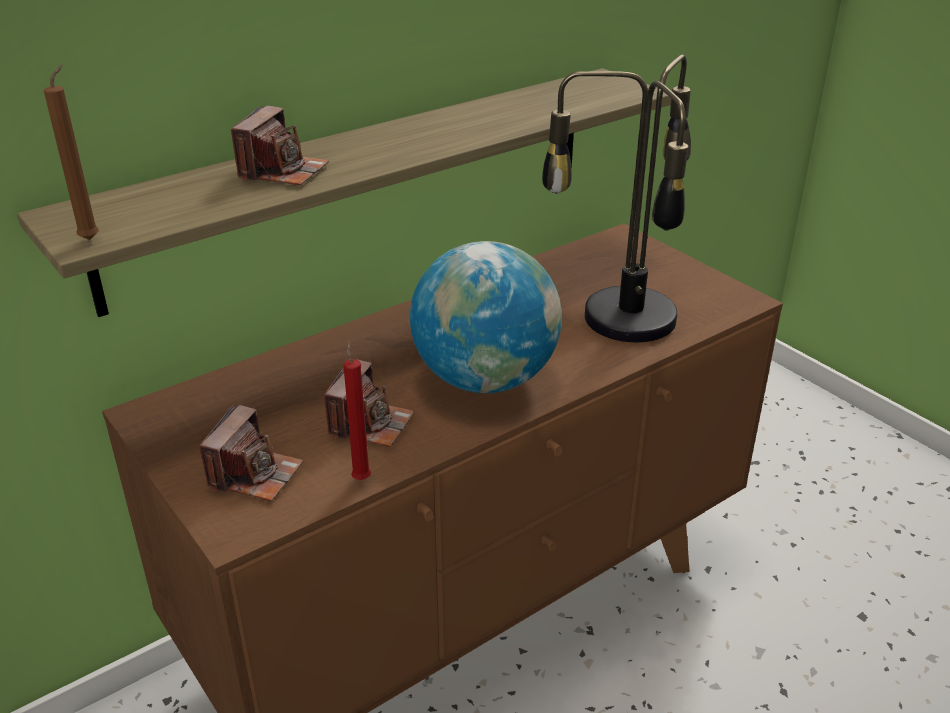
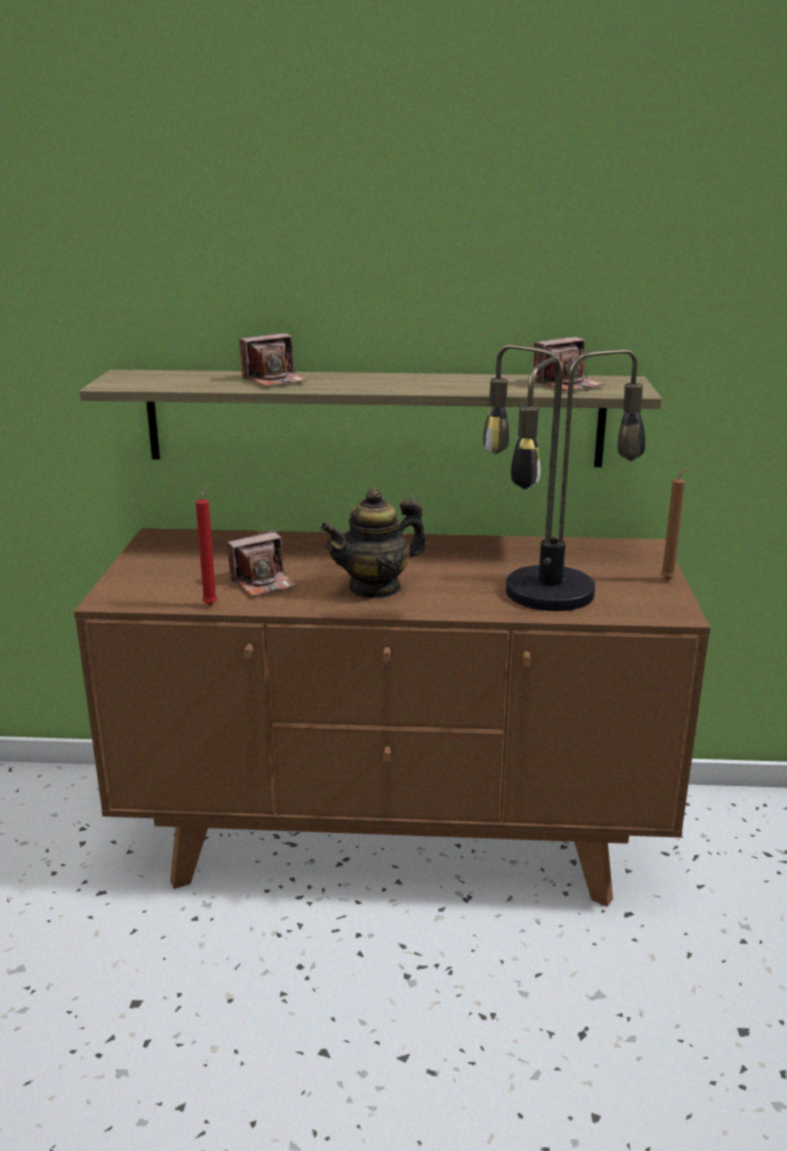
camera: 40 degrees right, 10 degrees down
brown candle [44,64,99,240] -> brown candle moved to [661,467,690,580]
camera [199,404,304,501] -> camera moved to [533,337,605,391]
globe [410,241,562,393] -> teapot [320,488,427,599]

